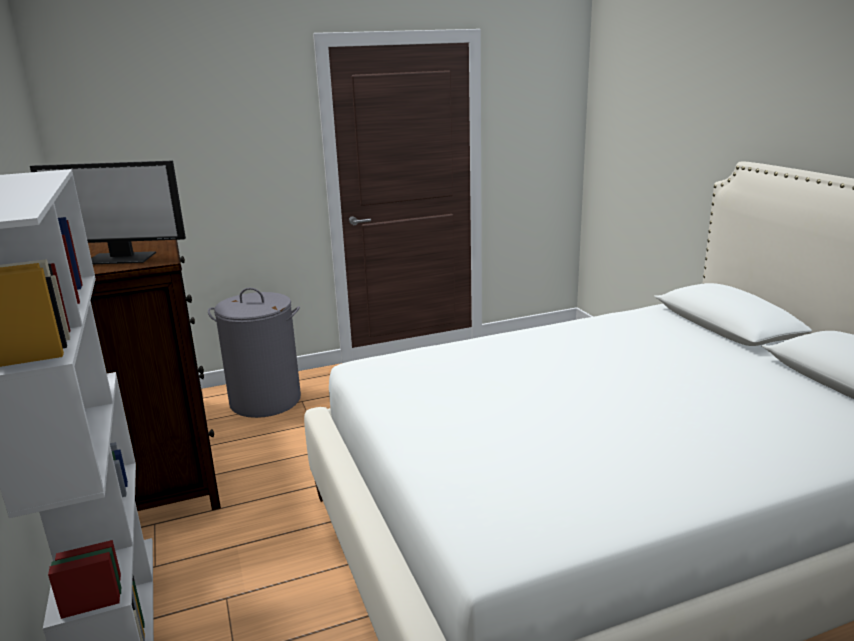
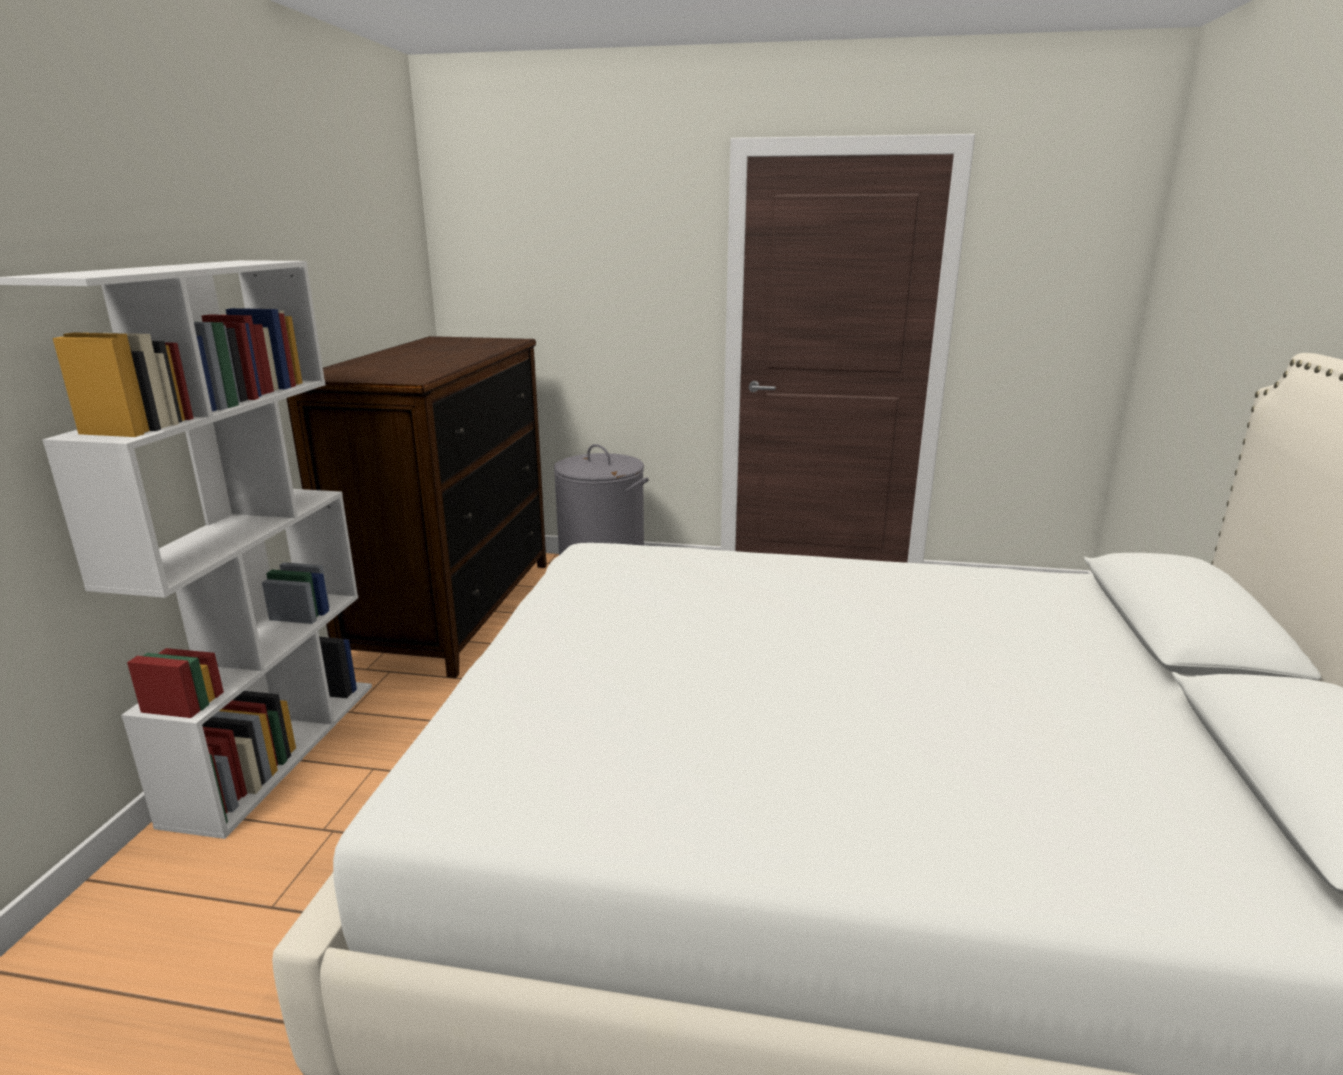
camera: 30 degrees right, 0 degrees up
monitor [30,161,186,264] -> none

